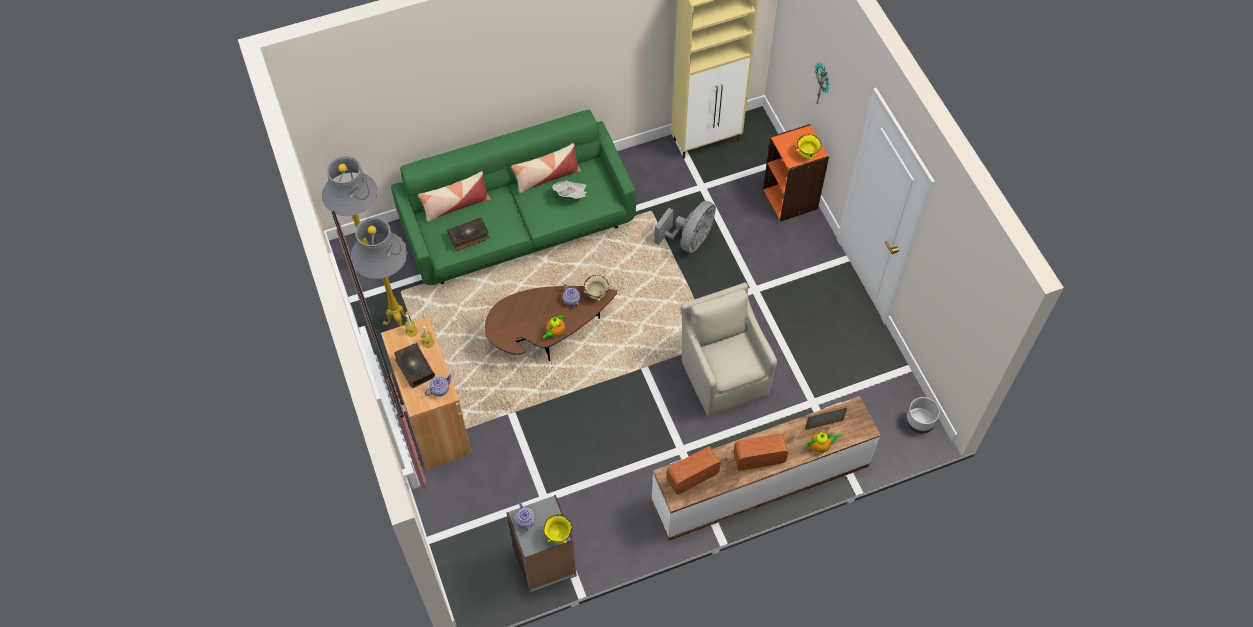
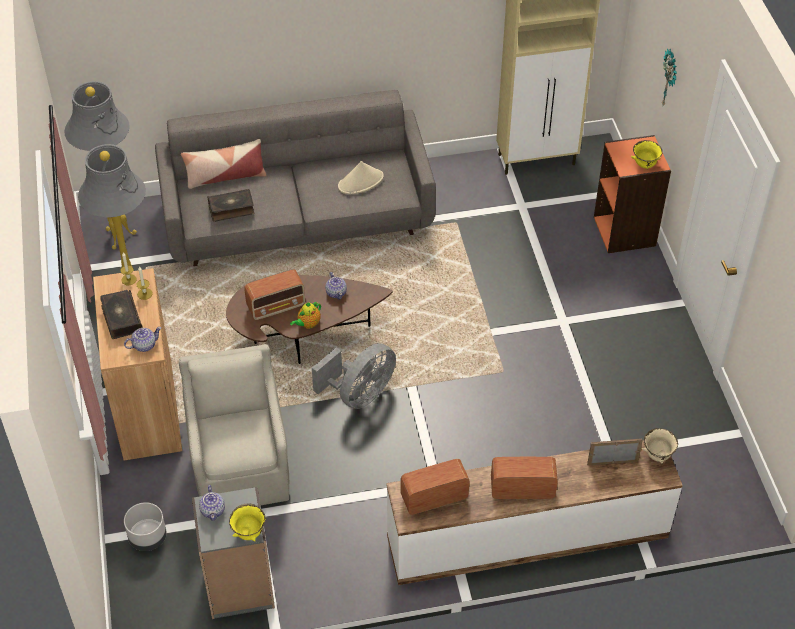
camera: 10 degrees right, 10 degrees down
green sofa [391,110,636,285] -> grey sofa [155,90,436,266]
pillow [511,143,581,193] -> none
newspaper [552,180,587,199] -> beige hat [338,161,384,194]
beige bowl [584,275,609,301] -> beige bowl moved to [642,428,678,464]
grey fan [654,201,716,253] -> grey fan moved to [312,343,396,409]
beige armchair [681,283,777,417] -> beige armchair moved to [179,344,289,505]
teapot [807,431,842,453] -> none
grey planter [906,397,940,434] -> grey planter moved to [124,502,166,551]
none -> radio [244,269,305,320]

